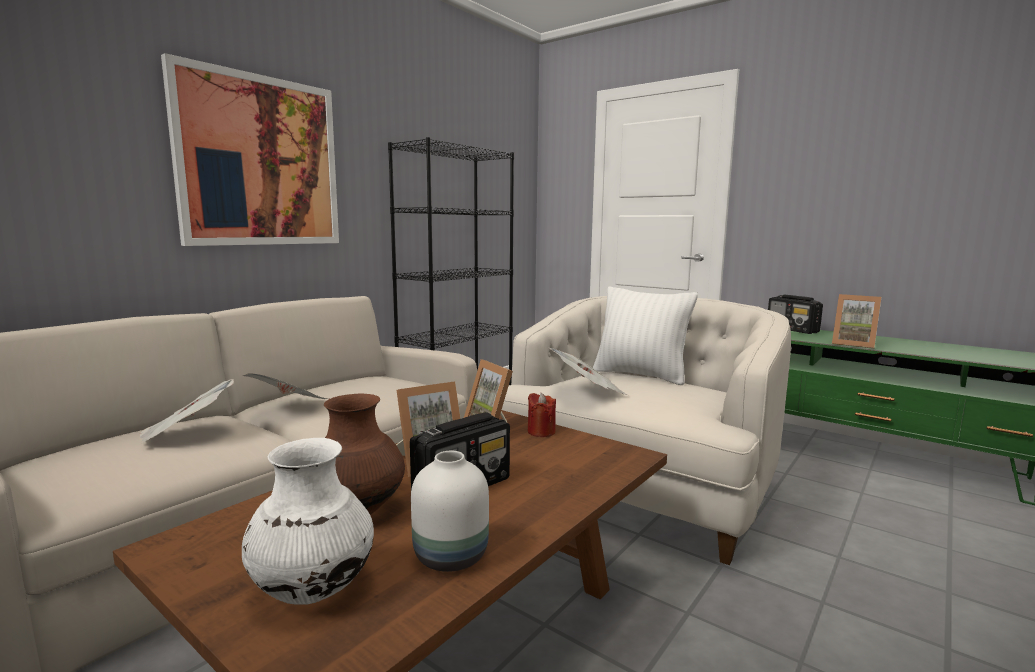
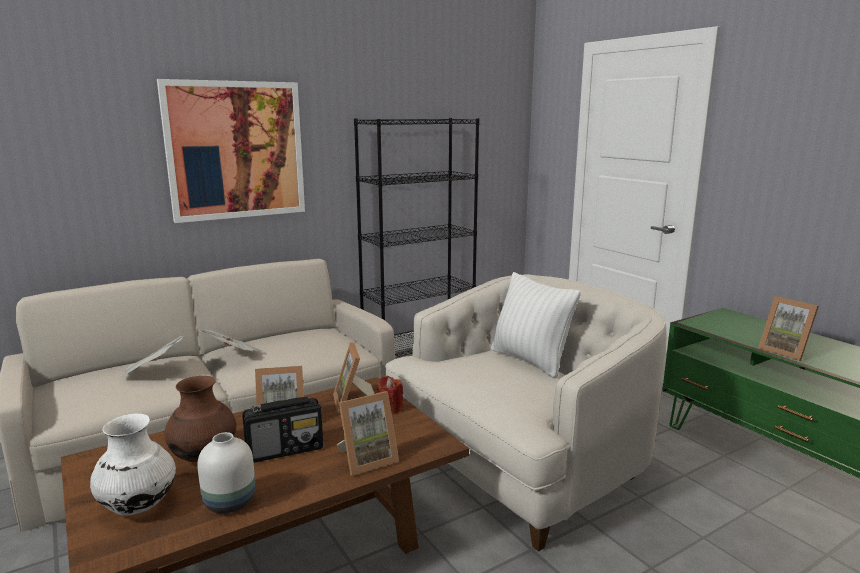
camera: 20 degrees right, 5 degrees up
newspaper [549,348,627,395] -> none
radio [768,294,823,334] -> none
none -> picture frame [337,391,399,476]

